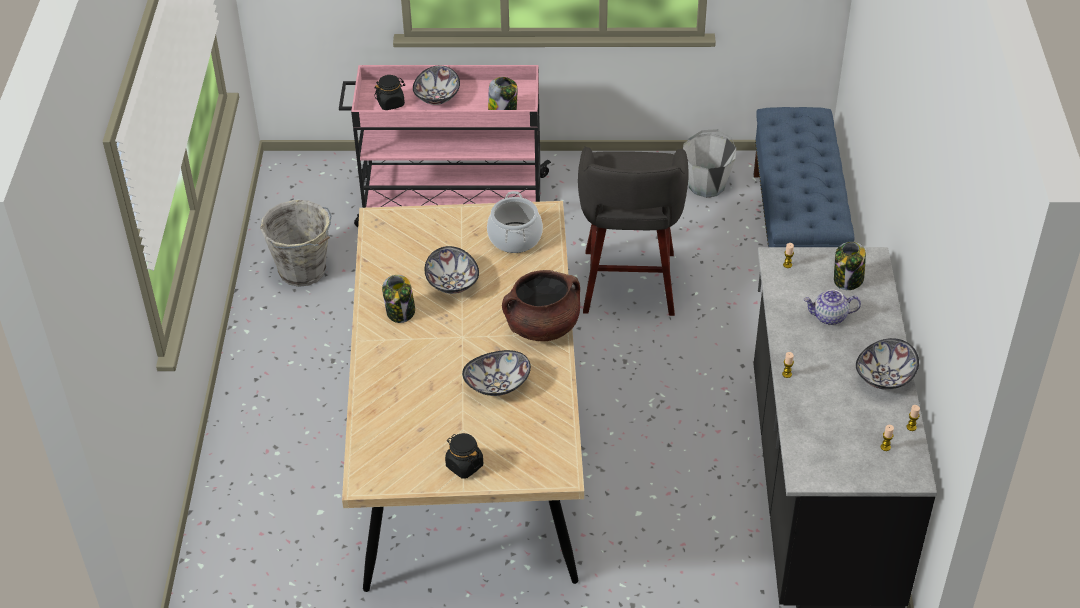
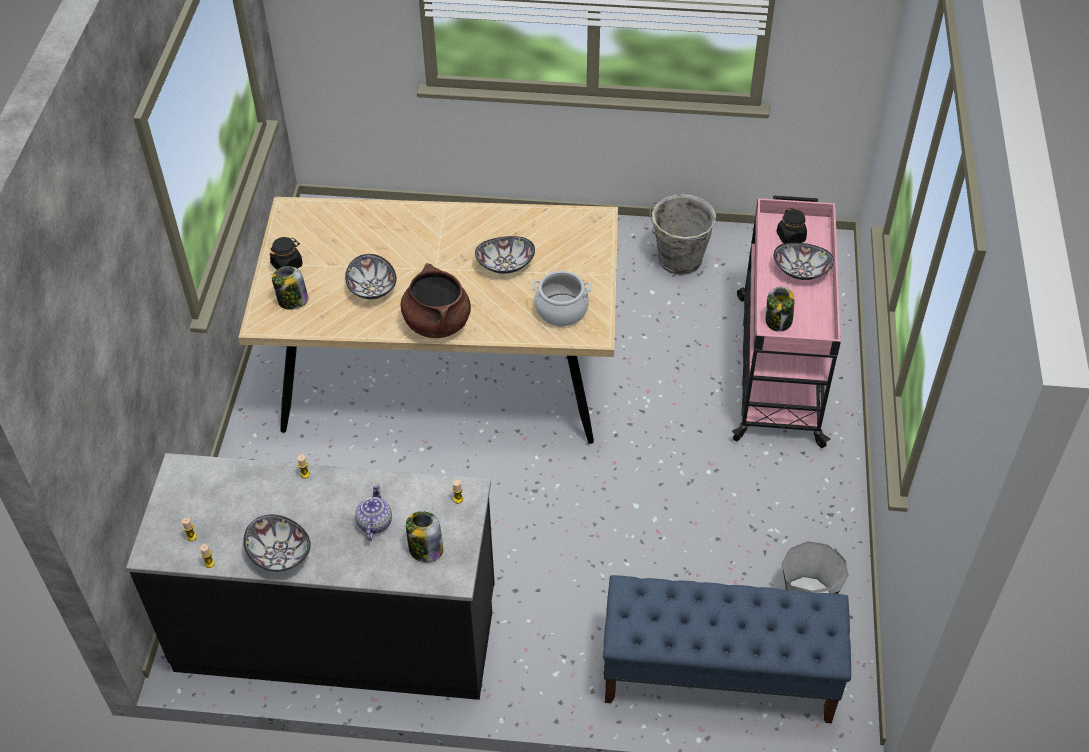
camera: 95 degrees right, 5 degrees up
jar [382,275,415,323] -> jar moved to [272,266,308,310]
grey stool [578,146,689,316] -> none

